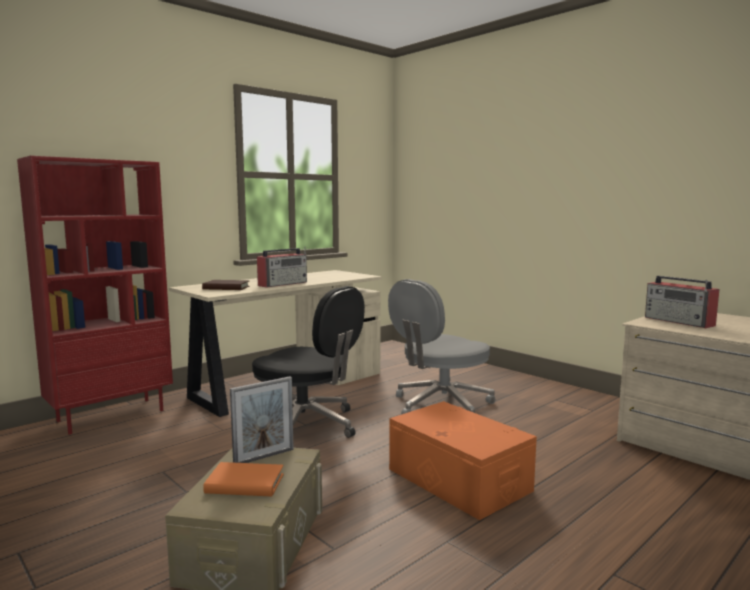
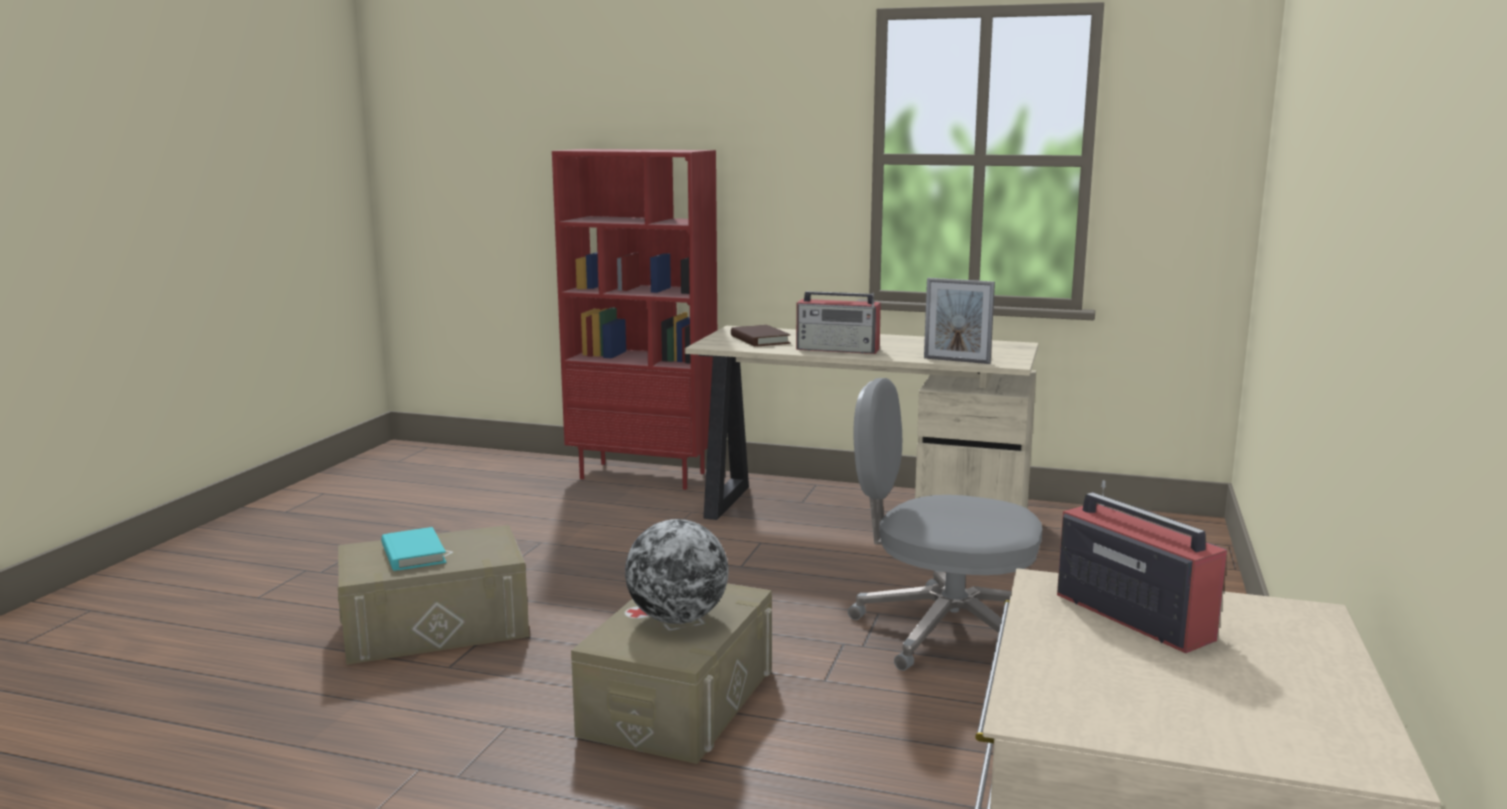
camera: 60 degrees right, 5 degrees up
orange book [203,462,284,496] -> turquoise book [381,527,446,571]
picture frame [230,376,294,463] -> picture frame moved to [924,278,995,364]
black office chair [252,286,365,438] -> none
orange storage box [389,401,537,520] -> beige storage box [571,583,772,764]
radio [645,276,720,328] -> radio turned 120 degrees clockwise [1057,480,1227,653]
none -> globe [625,519,728,624]

